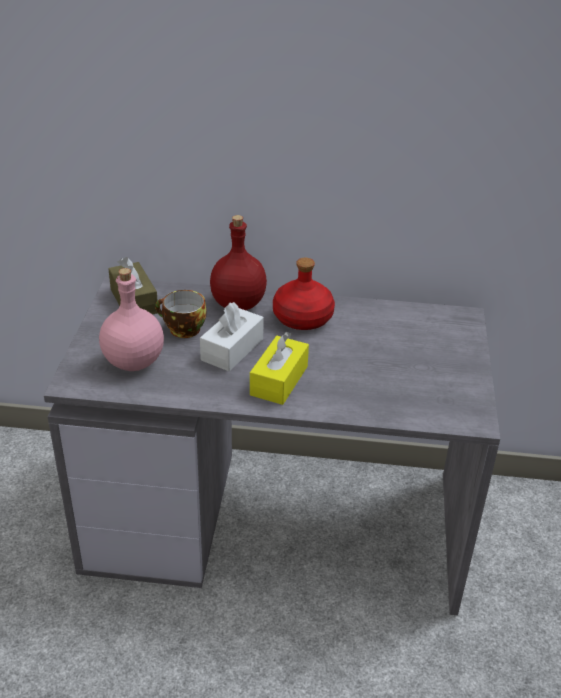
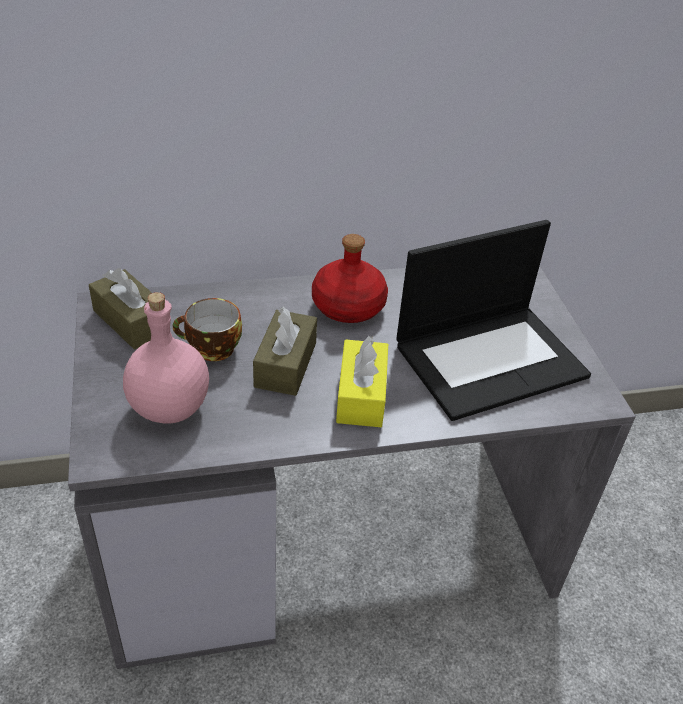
camera: 20 degrees left, 5 degrees up
white tissue box [200,302,264,371] -> brown tissue box [253,307,317,396]
red bottle [210,215,267,310] -> none
none -> laptop [396,220,591,421]

